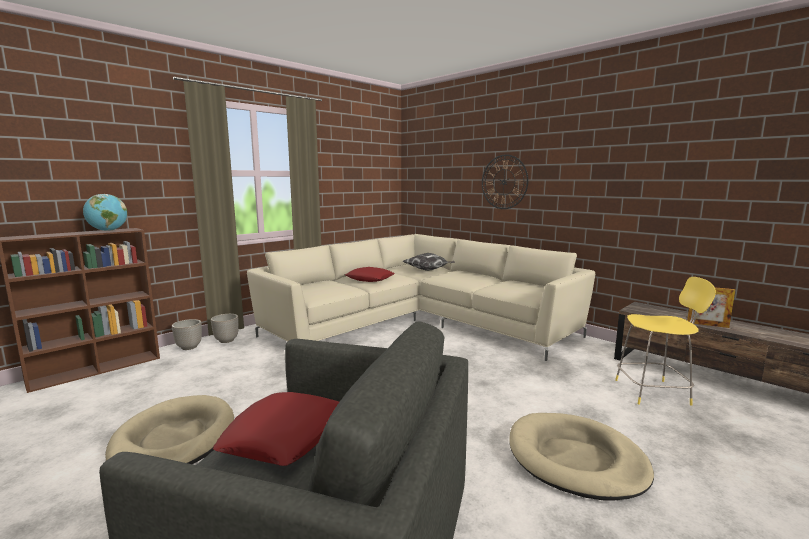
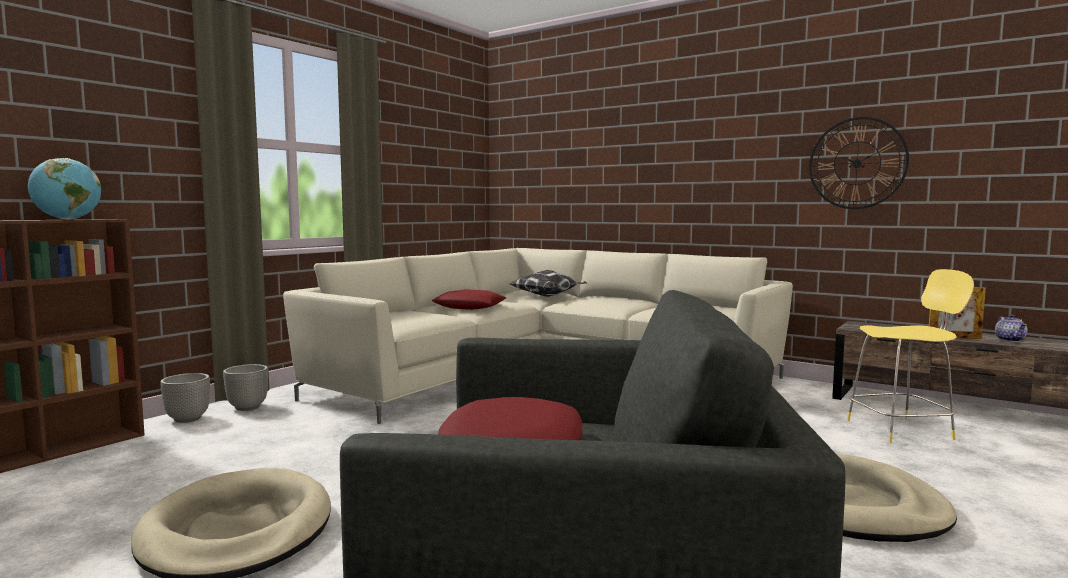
camera: 10 degrees left, 5 degrees down
wall clock [482,155,528,209] -> wall clock moved to [809,117,909,209]
none -> teapot [995,314,1027,342]

